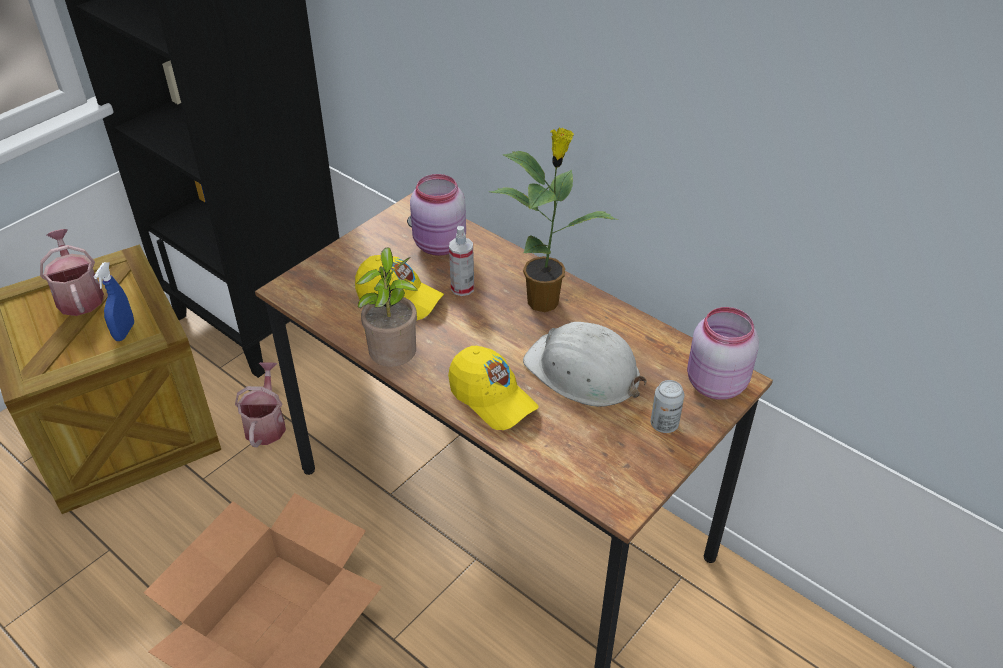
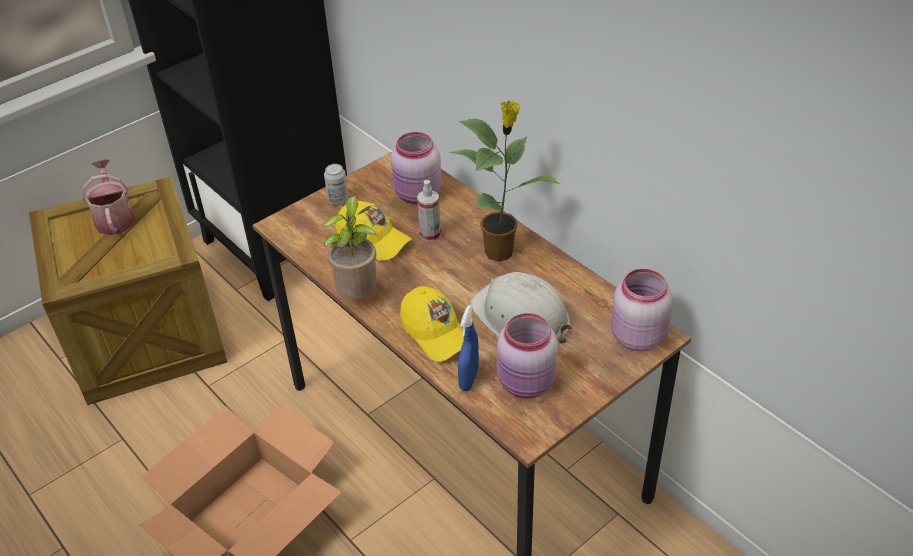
camera: 10 degrees right, 0 degrees up
blue spray bottle [94,262,134,341] -> blue spray bottle moved to [458,305,479,391]
watering can [235,362,286,447] -> none
can [651,380,684,433] -> can moved to [324,164,349,205]
none -> pink jar [497,313,558,398]

